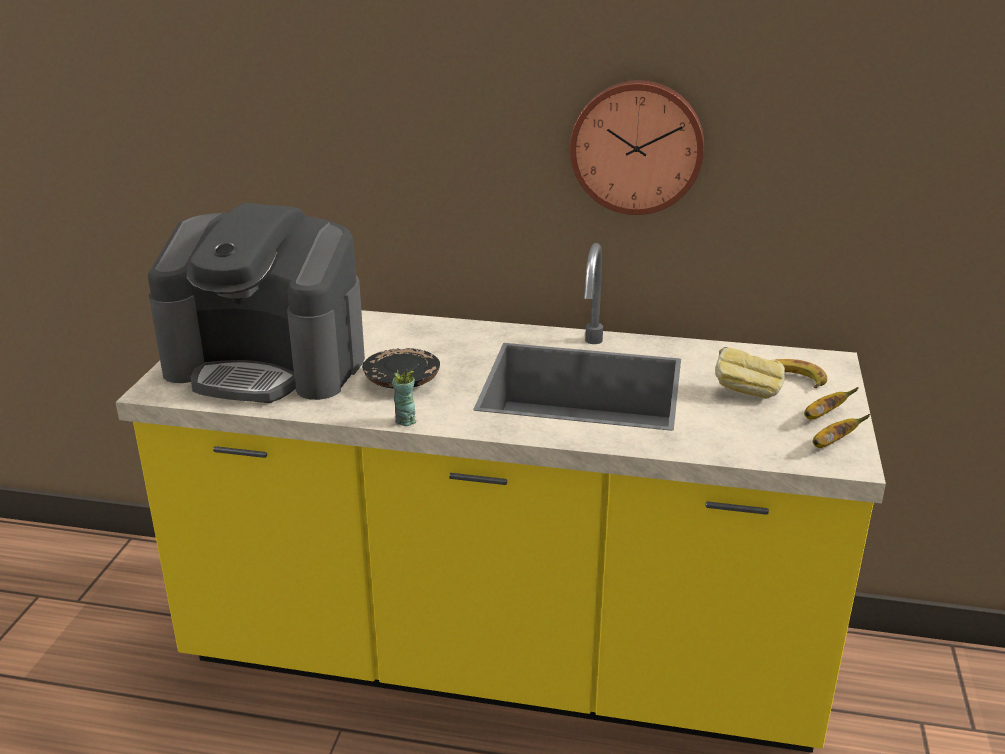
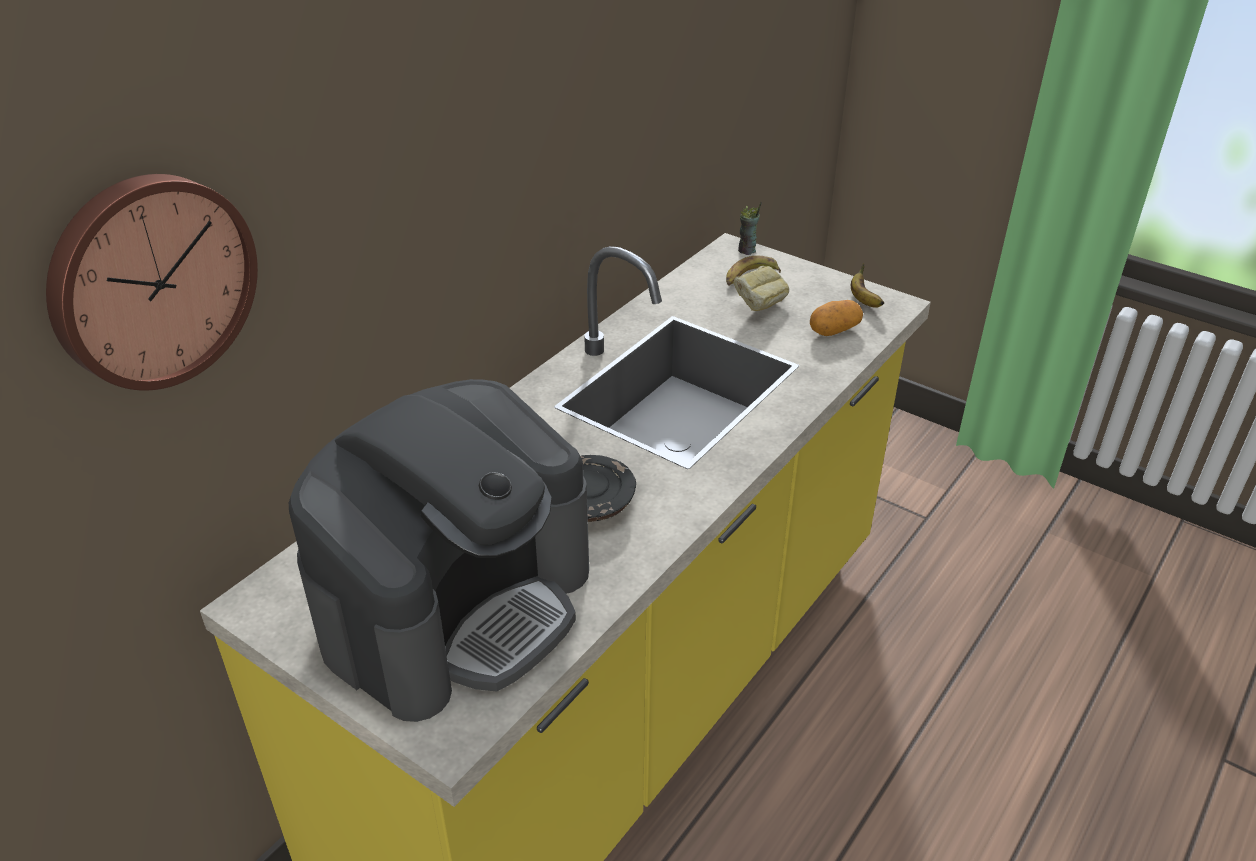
camera: 65 degrees left, 10 degrees up
cup [392,370,416,426] -> cup moved to [738,202,762,255]
wall clock [570,80,704,215] -> wall clock moved to [46,174,258,391]
banana [804,387,858,420] -> none
none -> potato [810,300,863,336]

